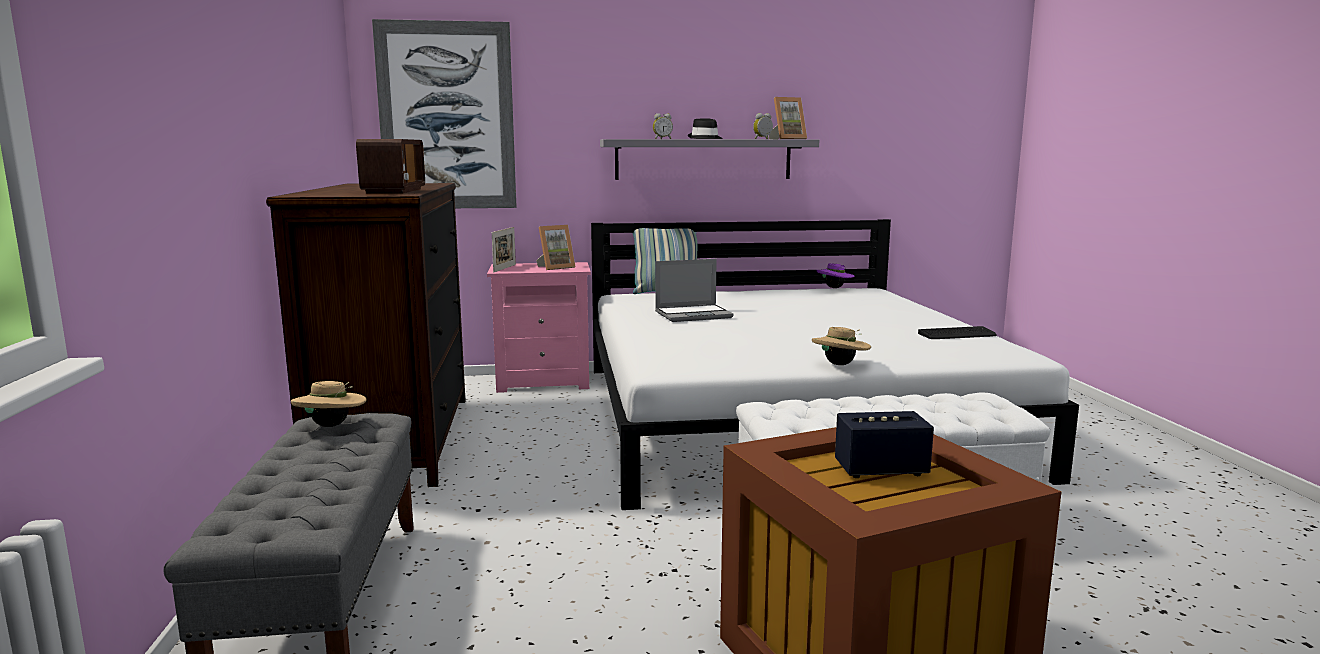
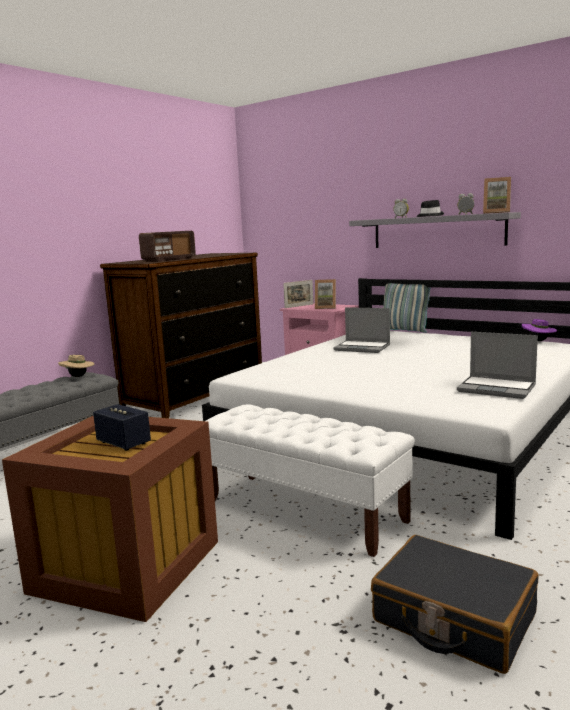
camera: 45 degrees right, 0 degrees up
picture [372,19,517,208] -> none
beige hat [812,327,871,365] -> none
keyboard [918,326,997,339] -> laptop [457,332,538,399]
none -> black suitcase [371,535,538,674]

